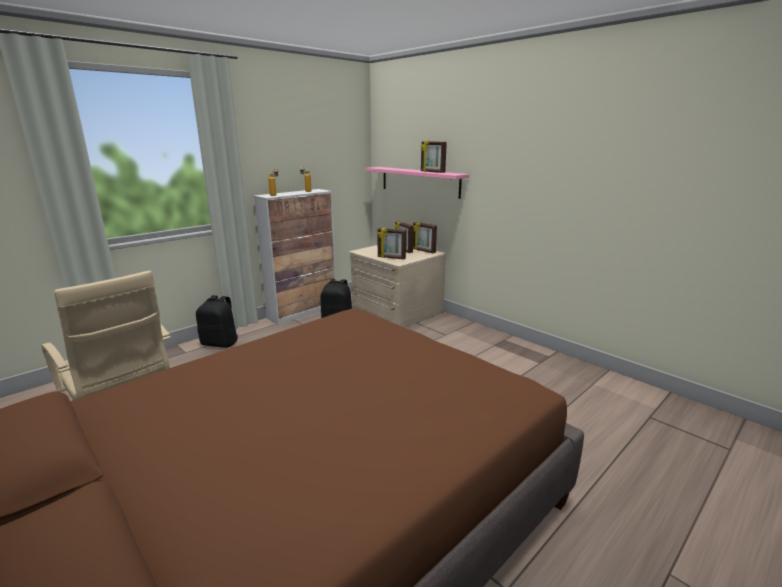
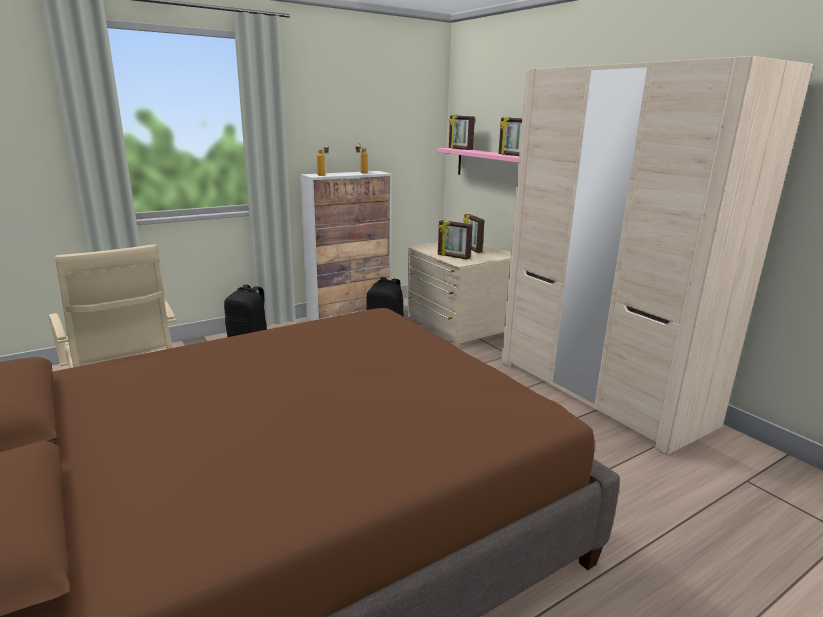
camera: 10 degrees right, 0 degrees up
picture frame [413,222,437,253] -> picture frame moved to [449,114,475,150]
none -> beige wardrobe [501,56,813,455]

